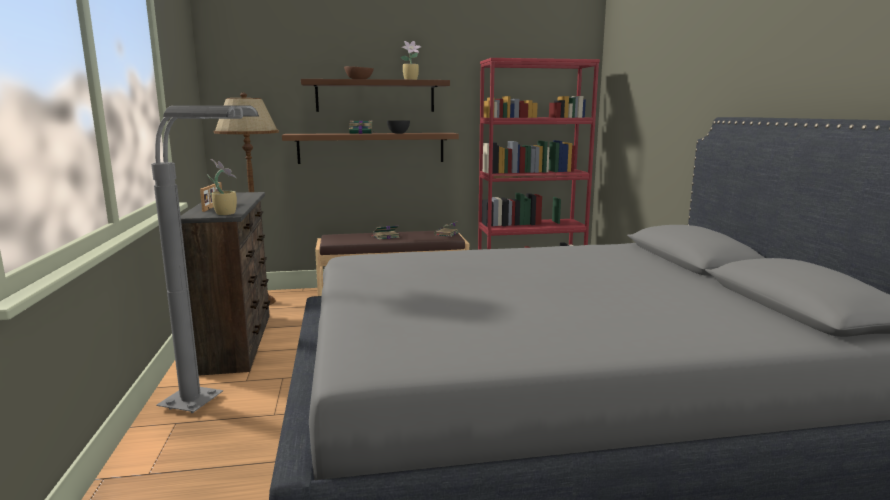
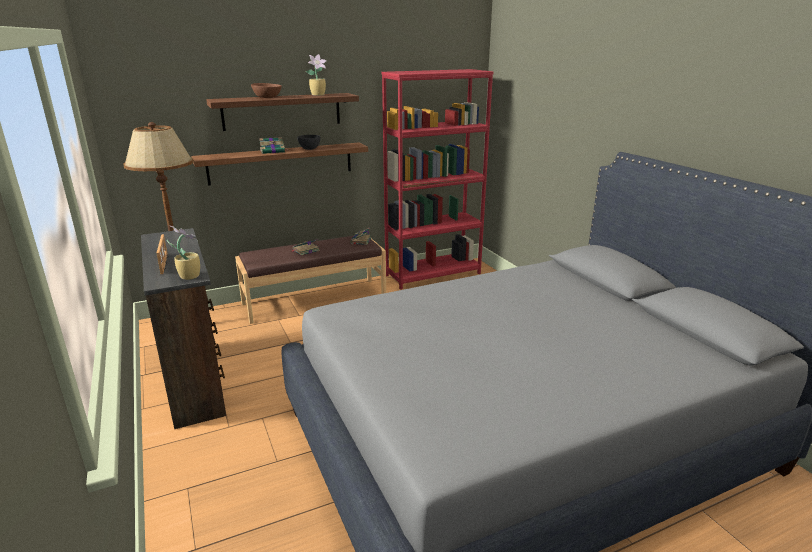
camera: 15 degrees left, 10 degrees up
grey floor lamp [151,105,259,413] -> none

